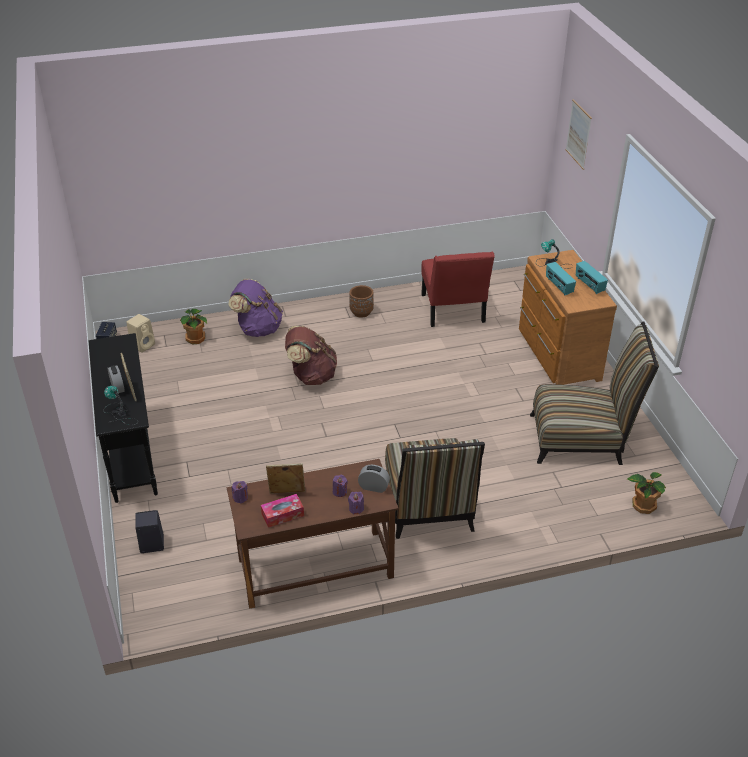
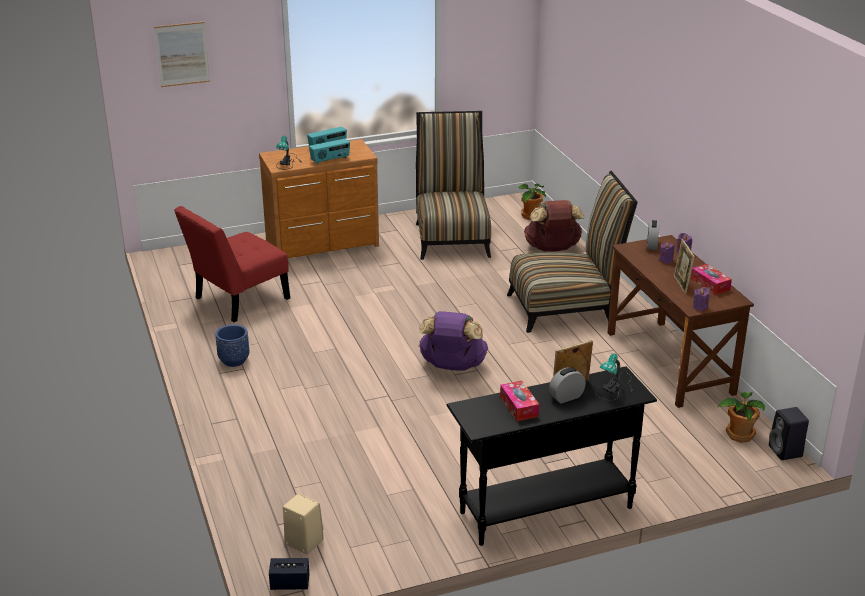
camera: 95 degrees left, 10 degrees down
black speaker [135,510,164,553] -> black speaker moved to [769,407,809,460]
potted plant [180,309,207,345] -> potted plant moved to [718,392,765,443]
purple backpack [229,279,283,337] -> purple backpack moved to [419,311,488,371]
brown backpack [285,326,337,385] -> brown backpack moved to [524,200,584,252]
brown planter [349,285,374,318] -> blue planter [215,324,249,367]
red chair [421,252,495,327] -> red chair turned 150 degrees clockwise [174,206,290,322]
none -> tissue box [500,381,539,421]

